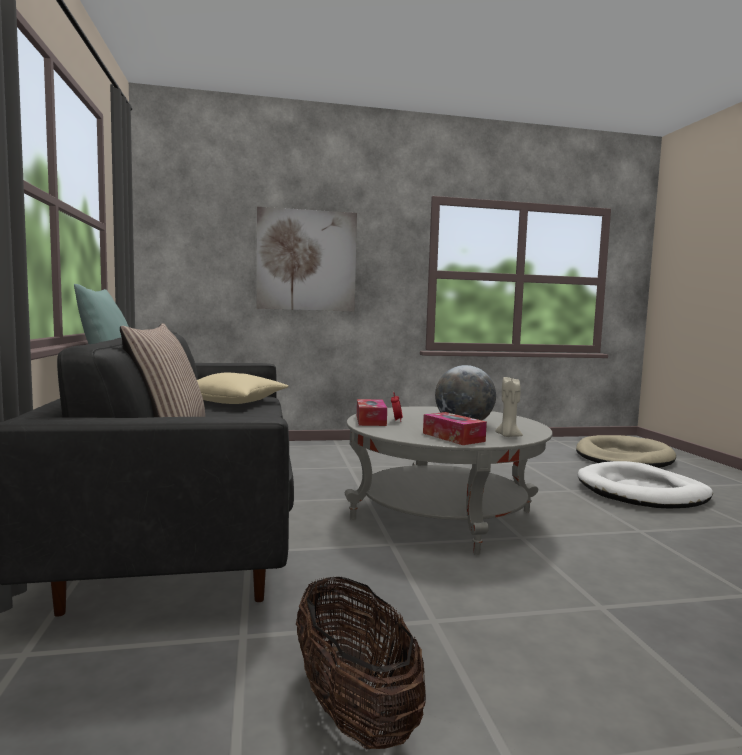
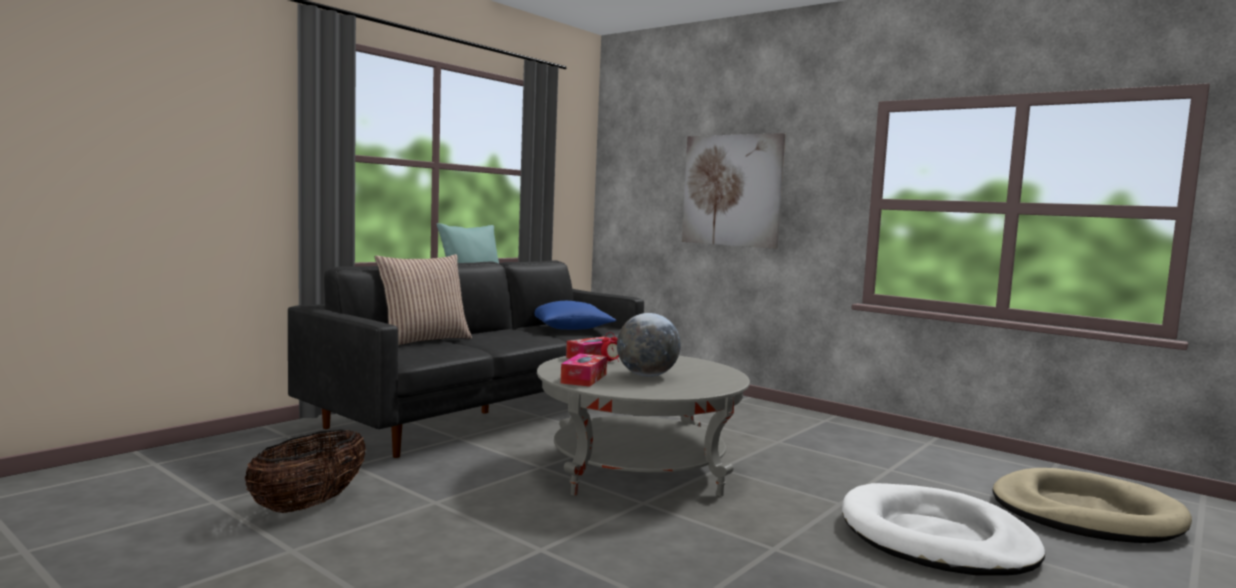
camera: 50 degrees right, 0 degrees up
beige pillow [197,373,289,404] -> blue pillow [535,301,616,330]
beige candle [495,377,523,437] -> none

